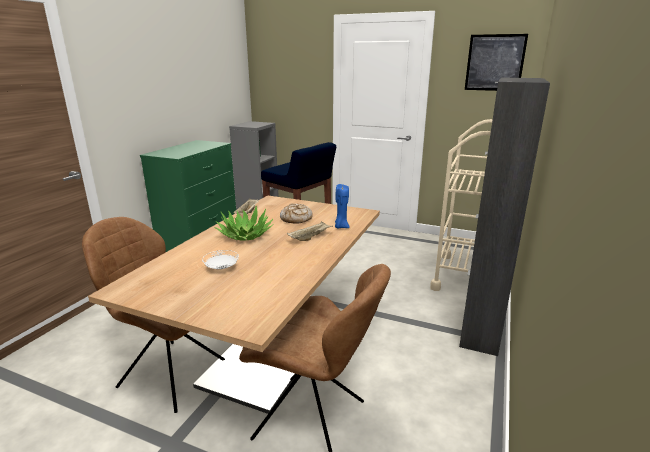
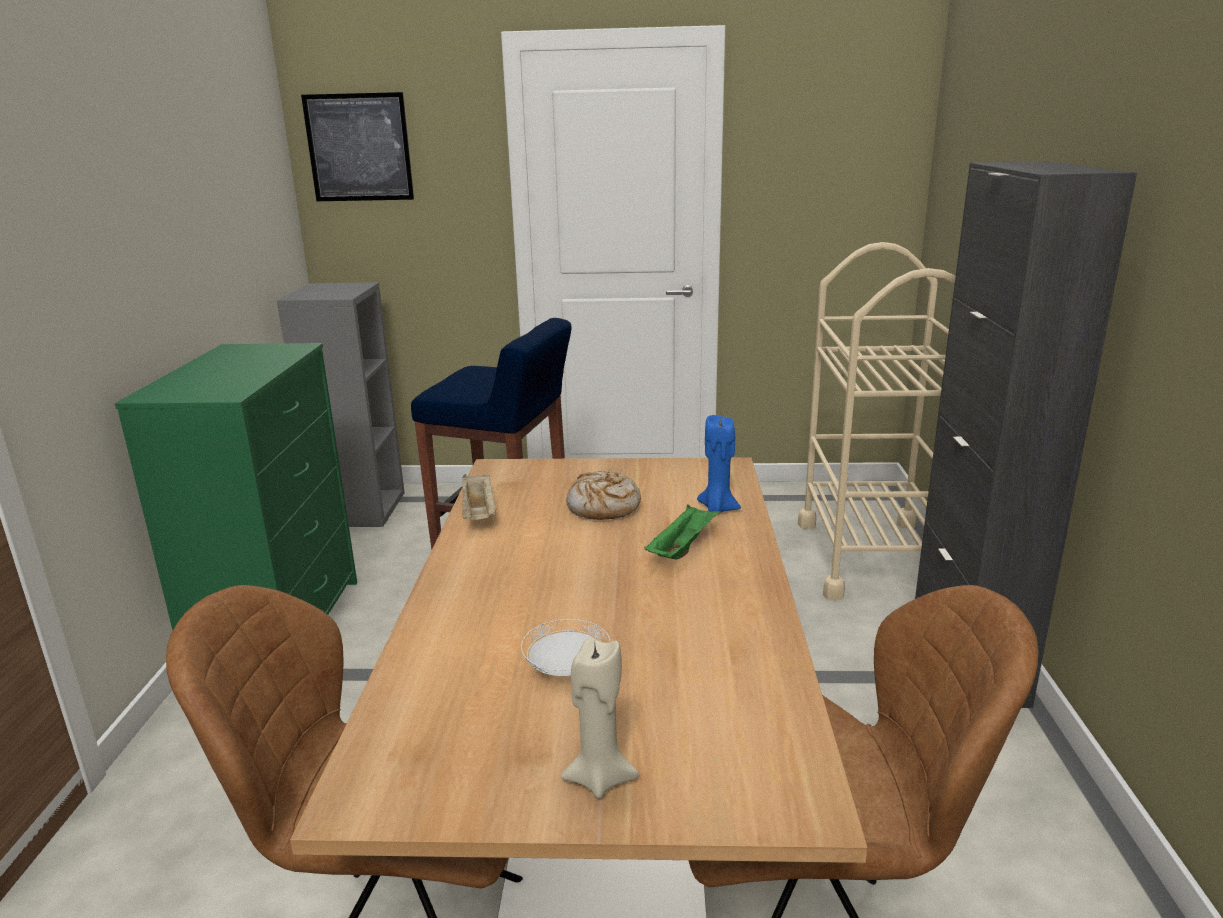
camera: 20 degrees left, 0 degrees up
potted plant [214,206,274,241] -> none
beige tray [287,221,333,241] -> green tray [644,504,721,560]
picture [465,34,528,91] -> picture moved to [301,92,414,201]
none -> beige candle [561,637,640,799]

